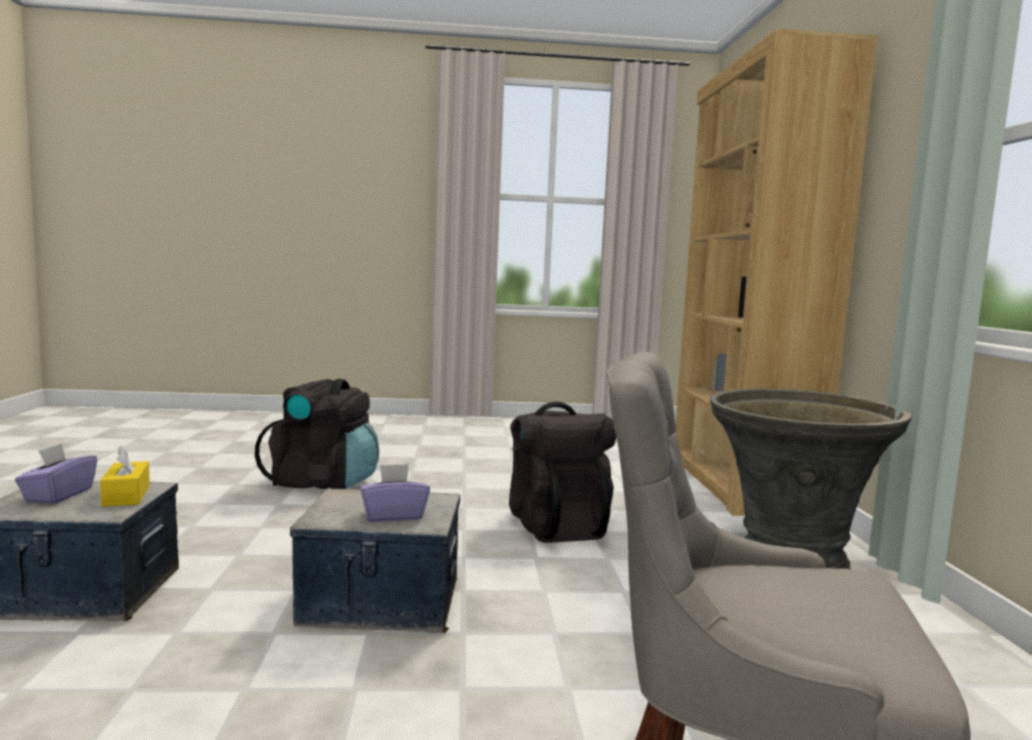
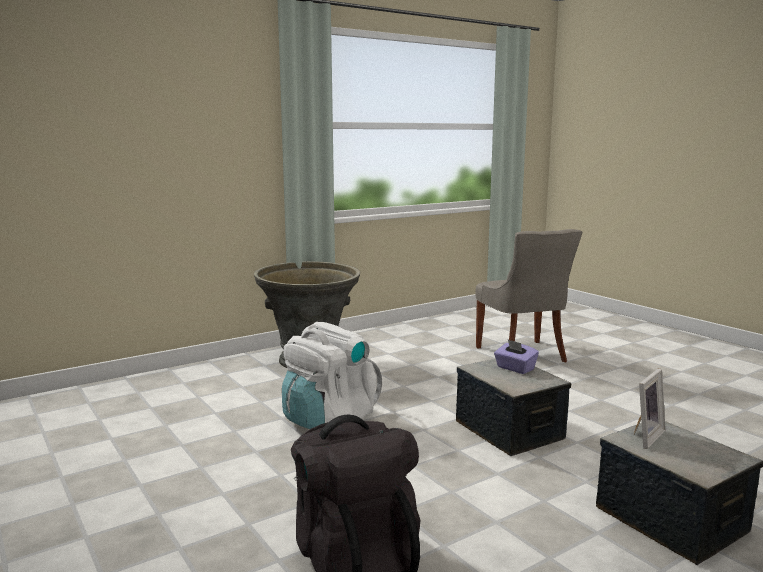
camera: 120 degrees left, 5 degrees up
purple tissue box [15,443,97,504] -> none
yellow tissue box [100,445,150,507] -> picture frame [634,369,666,449]
black backpack [509,401,616,543] -> white backpack [282,322,382,429]
brown bookcase [675,29,878,516] -> none

